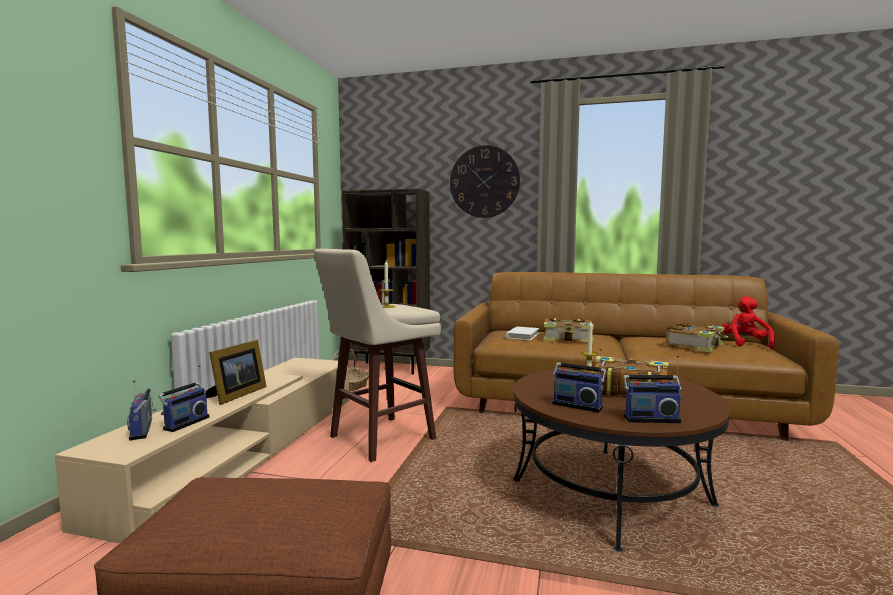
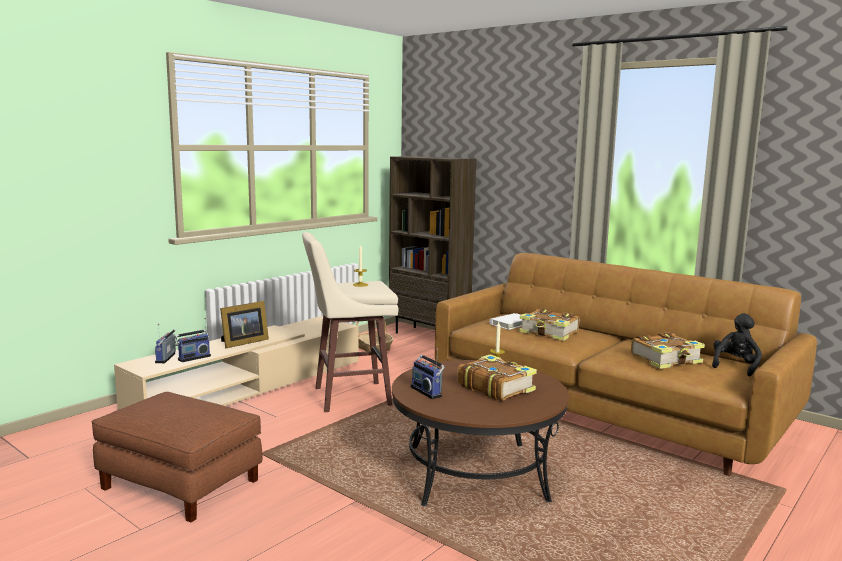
camera: 25 degrees right, 5 degrees up
wall clock [450,145,520,218] -> none
radio [623,355,682,423] -> none
red plush toy [722,296,775,349] -> black plush toy [712,313,762,377]

